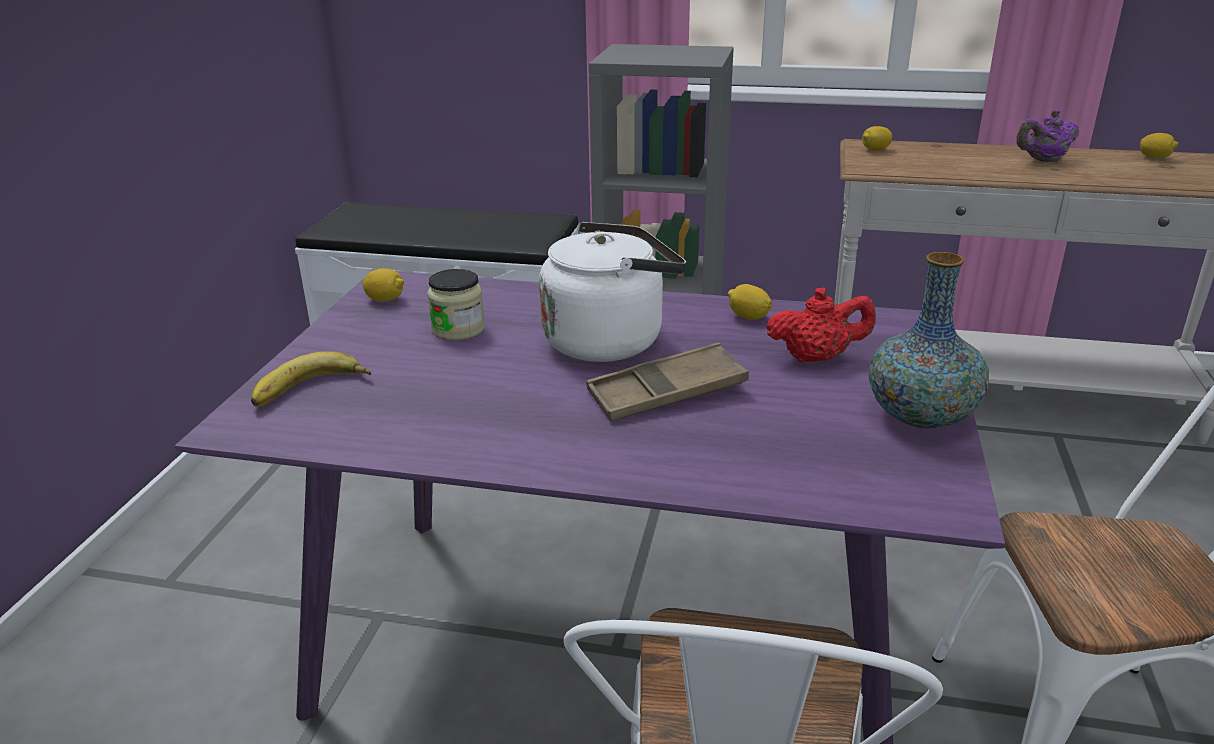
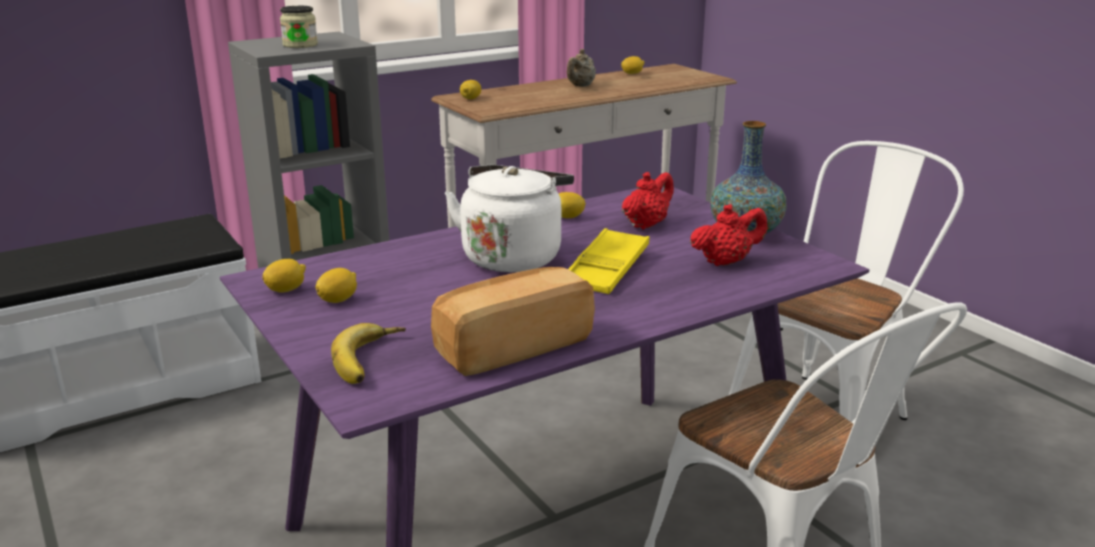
camera: 45 degrees left, 5 degrees down
jar [427,269,485,341] -> jar moved to [280,6,318,48]
brown tray [586,342,749,421] -> yellow tray [569,228,649,294]
purple teapot [1016,110,1079,162] -> beige teapot [567,49,596,87]
none -> lemon [316,268,357,303]
none -> bread [431,267,595,376]
none -> red teapot [690,204,768,266]

